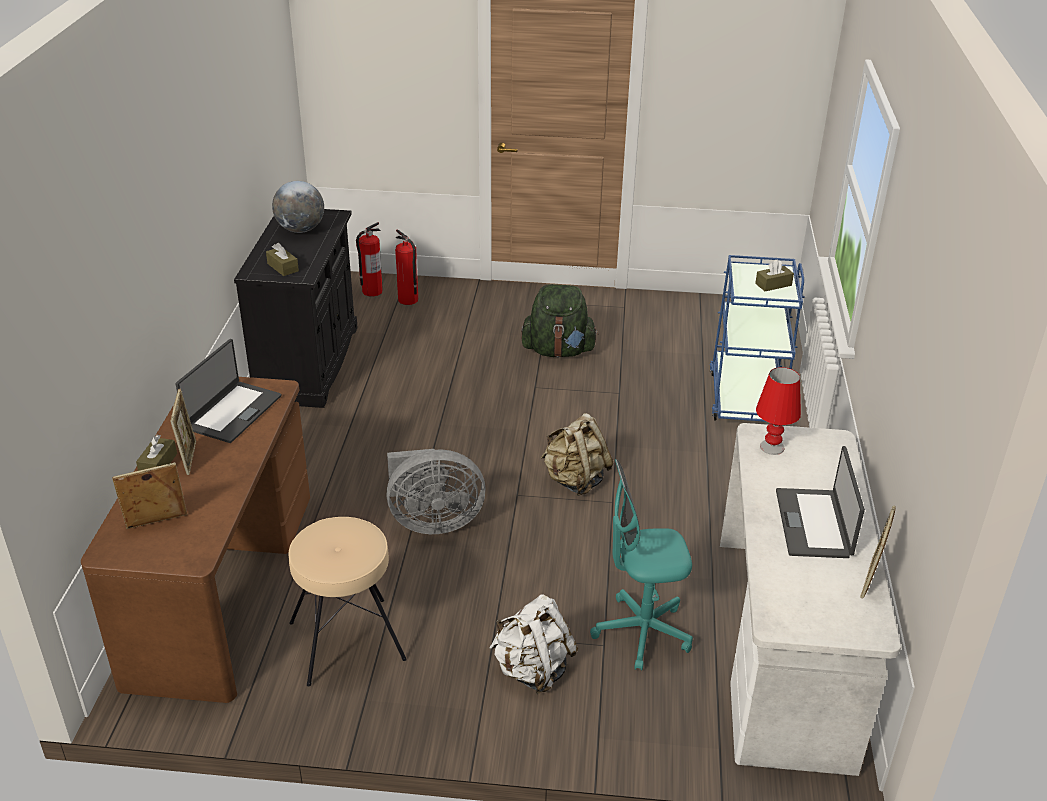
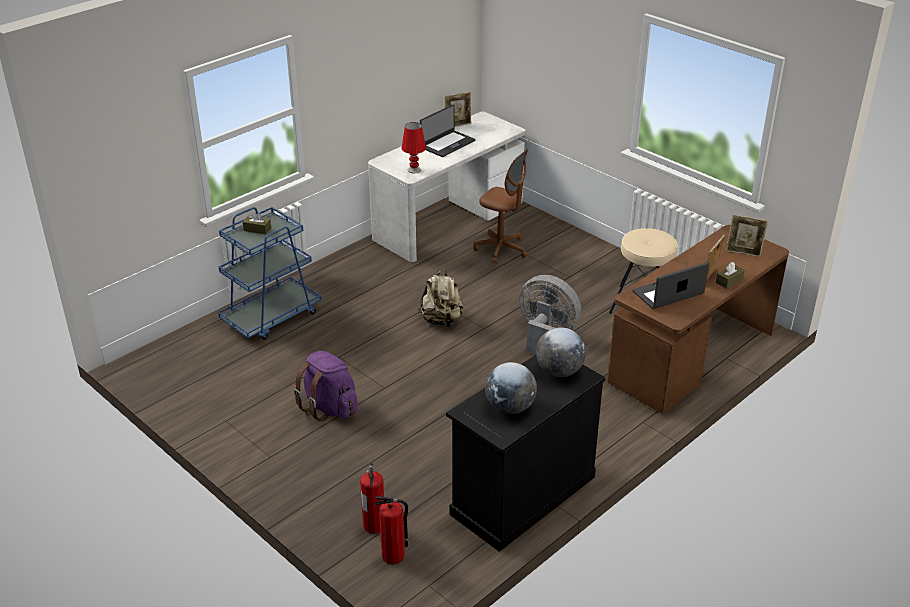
camera: 140 degrees left, 0 degrees up
brown tissue box [266,243,299,276] -> globe [536,327,586,377]
white backpack [490,594,578,694] -> none
green backpack [521,284,598,358] -> purple backpack [294,351,358,422]
turquoise office chair [590,459,693,670] -> brown office chair [473,149,528,264]

